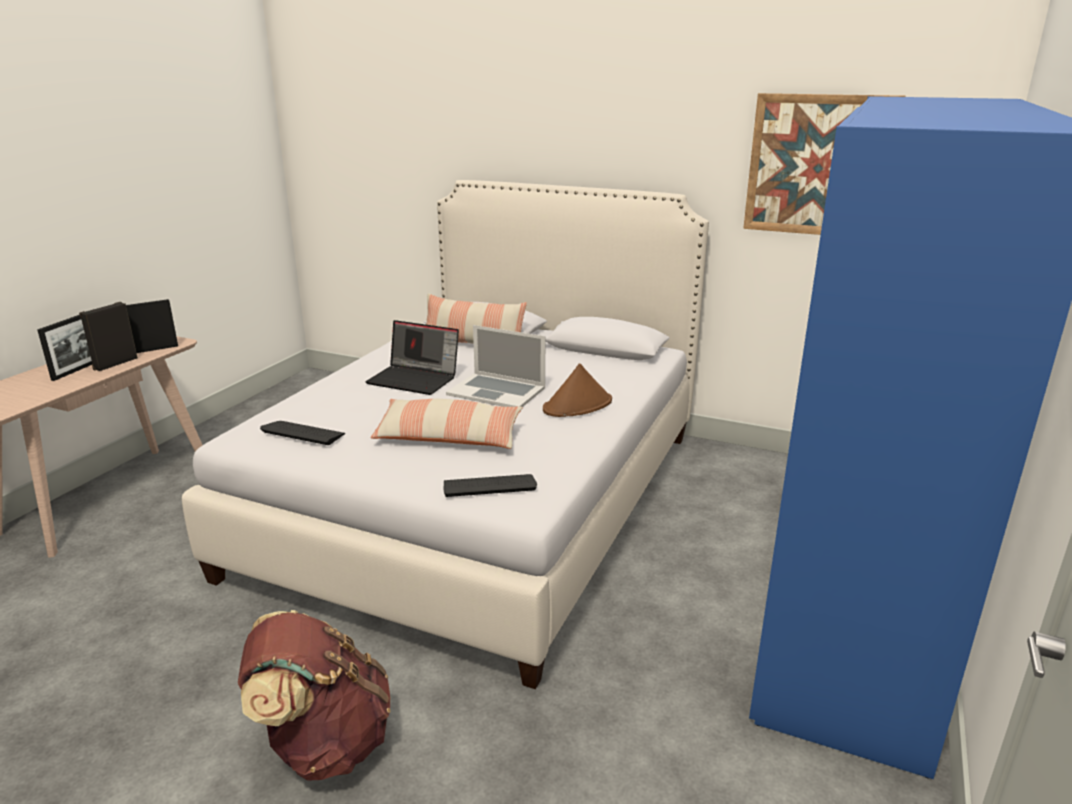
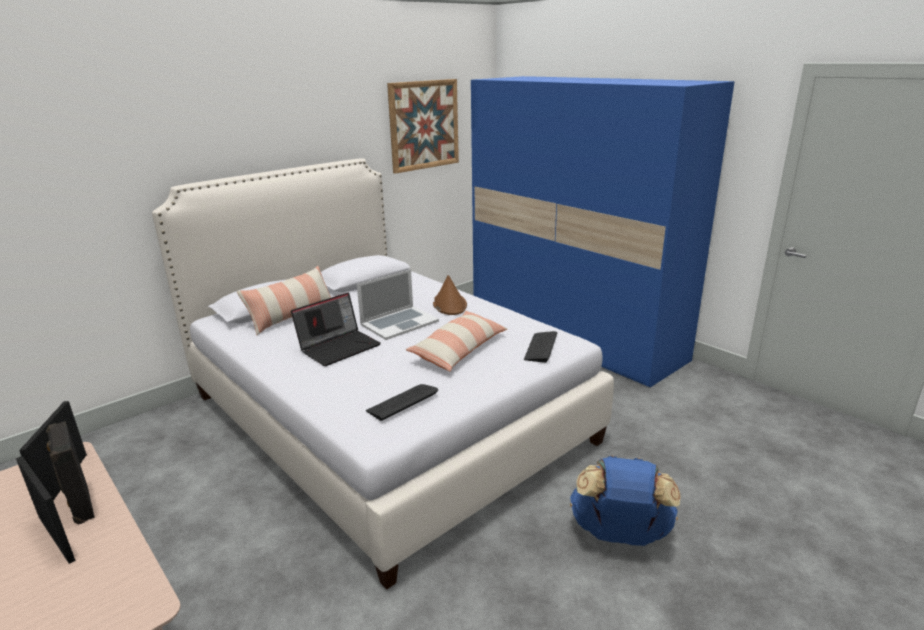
camera: 65 degrees left, 0 degrees up
brown backpack [238,610,390,781] -> blue backpack [570,456,680,546]

